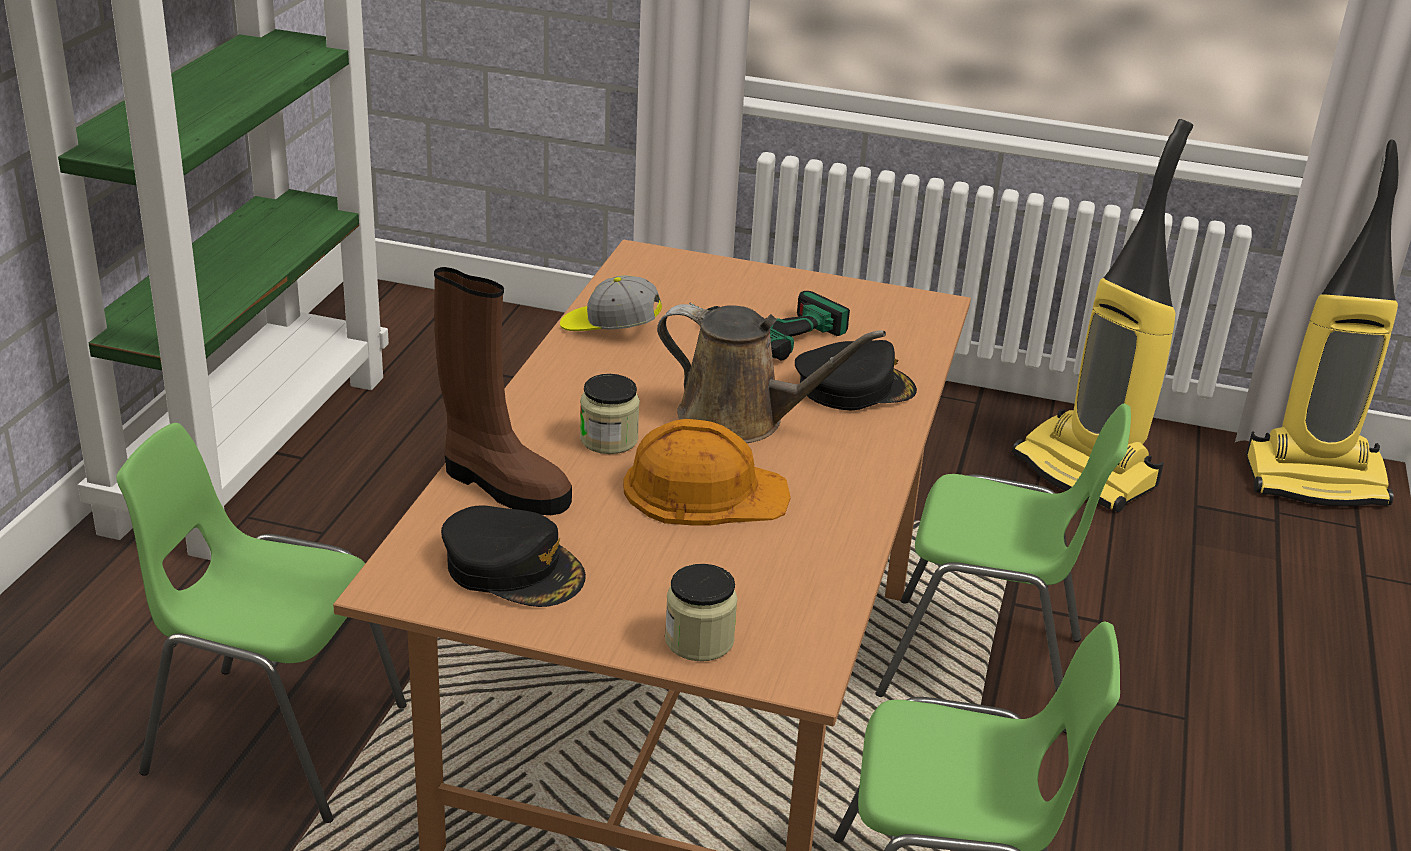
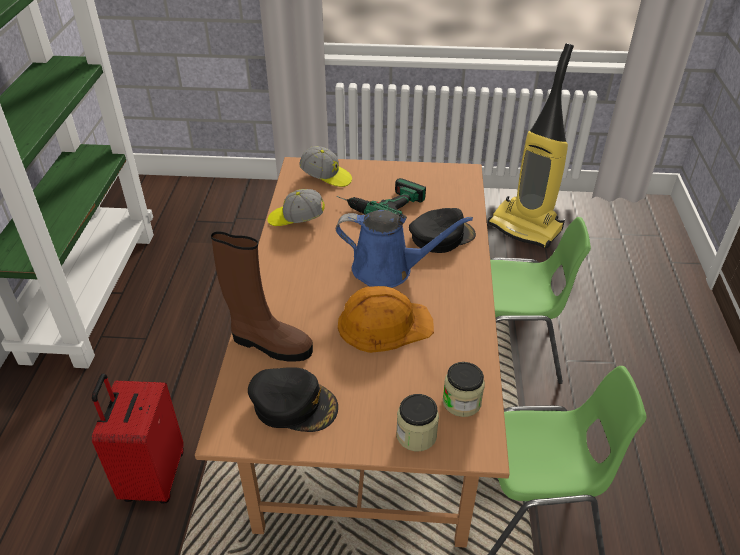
camera: 10 degrees left, 10 degrees up
green chair [116,423,407,823] -> red suitcase [92,373,184,504]
jar [580,374,640,454] -> jar moved to [443,362,485,417]
brown watering can [657,304,886,443] -> blue watering can [336,210,473,288]
vacuum cleaner [1246,139,1398,507] -> none
none -> cap [299,146,352,187]

